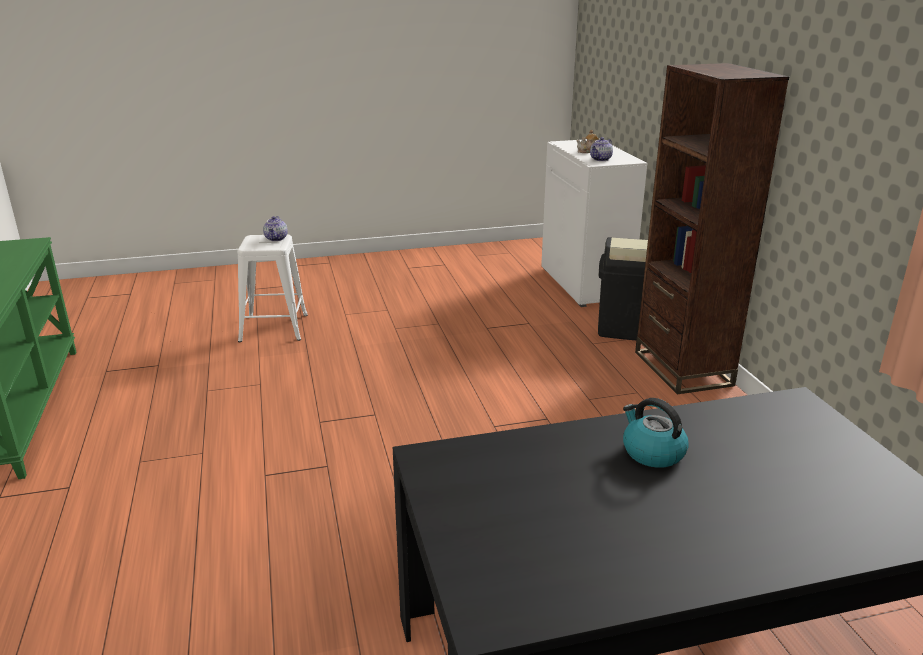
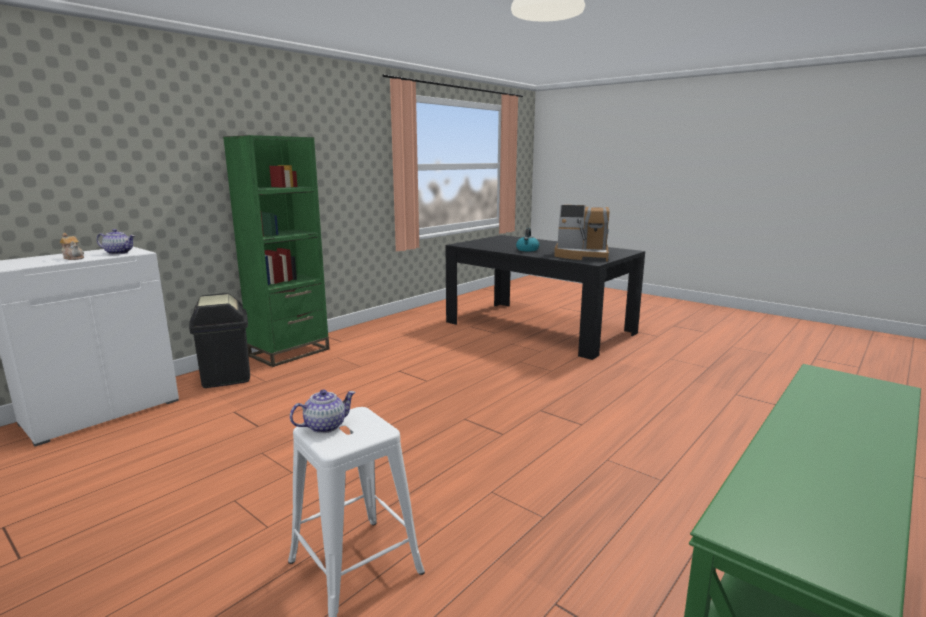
camera: 125 degrees left, 10 degrees down
brown bookcase [635,63,789,394] -> green bookcase [223,135,329,367]
none -> coffee machine [554,205,610,261]

